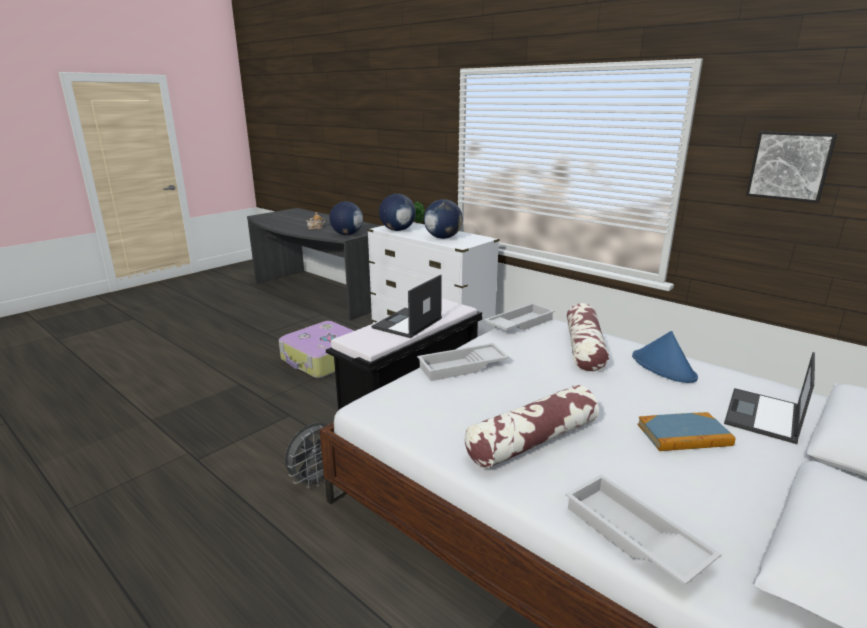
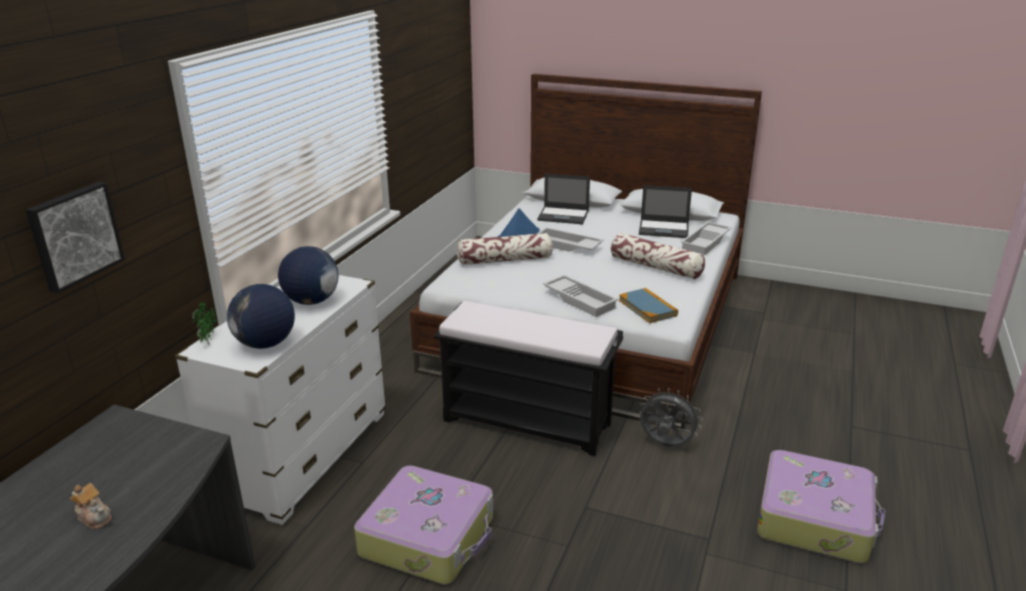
camera: 110 degrees left, 5 degrees up
globe [329,201,363,235] -> none
laptop [372,274,442,338] -> laptop moved to [639,185,692,238]
white tray [484,303,555,331] -> white tray moved to [537,227,604,252]
book [638,412,735,451] -> book moved to [619,288,678,323]
picture [746,131,837,203] -> picture moved to [26,182,125,294]
none -> suitcase [757,450,885,563]

